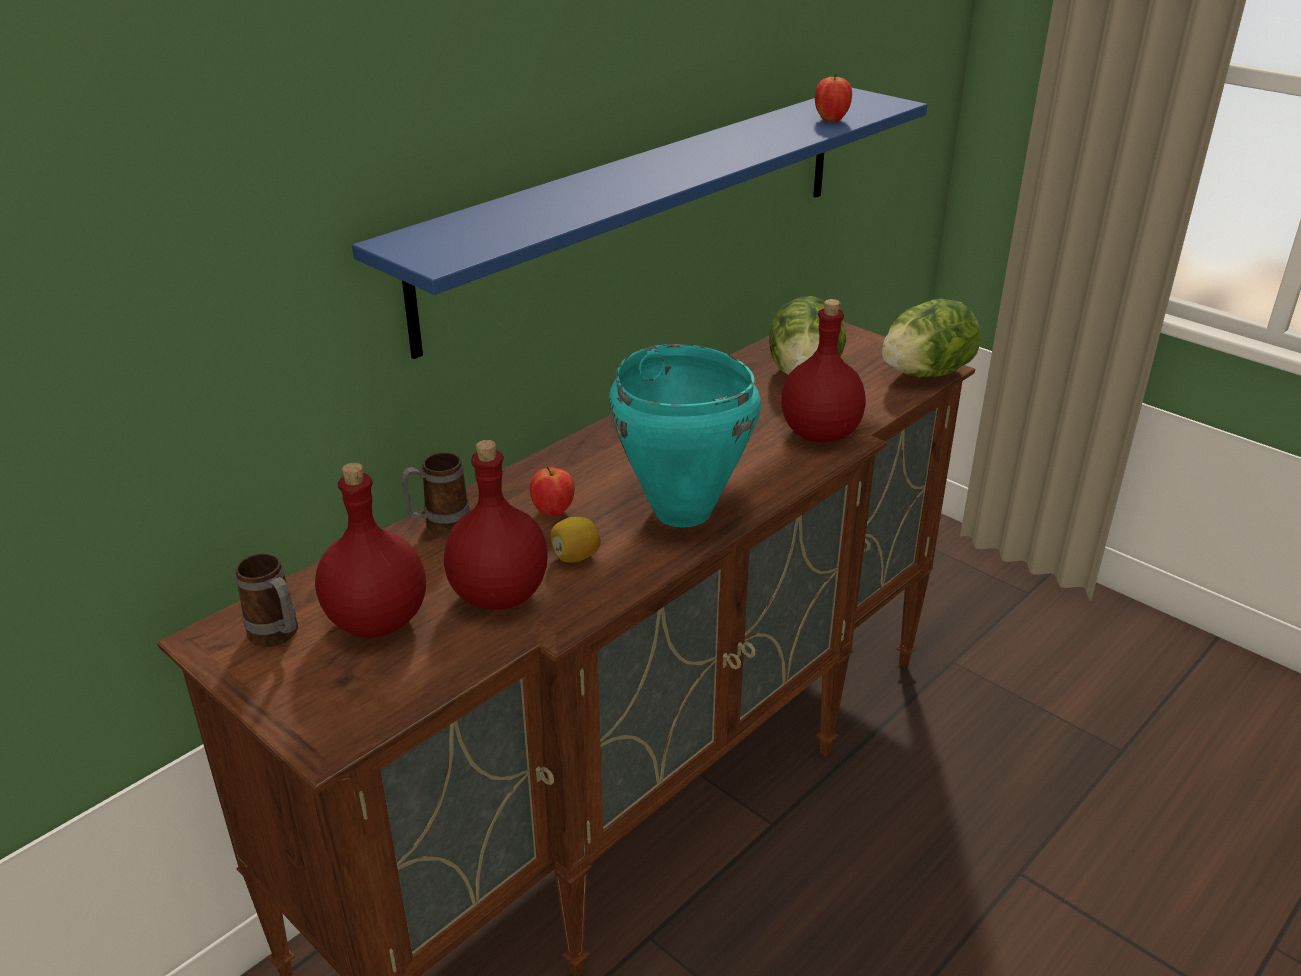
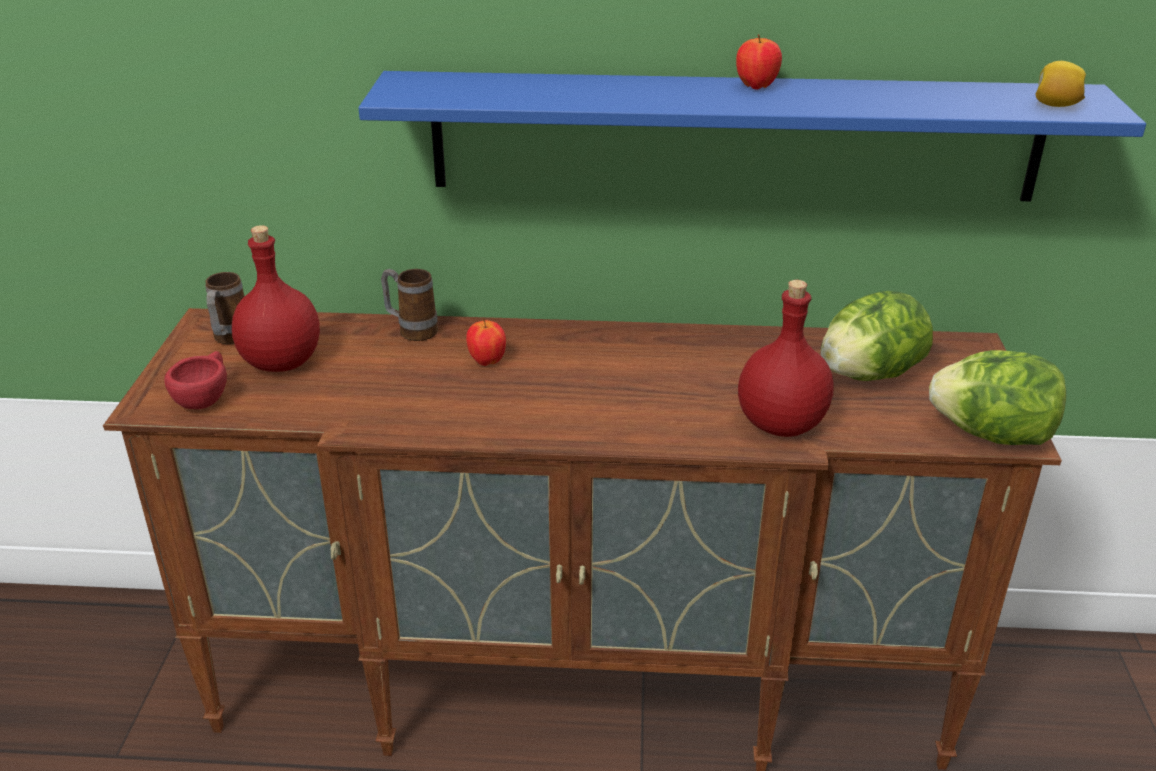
camera: 50 degrees right, 0 degrees up
red bottle [444,440,548,610] -> none
lemon [551,517,601,563] -> lemon moved to [1035,61,1086,107]
turquoise cooking pot [609,344,761,527] -> none
apple [815,73,852,122] -> apple moved to [736,34,782,89]
none -> red cup [164,351,227,409]

